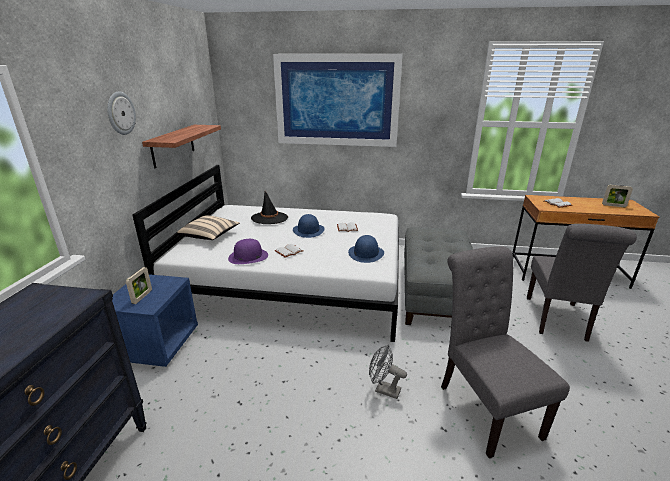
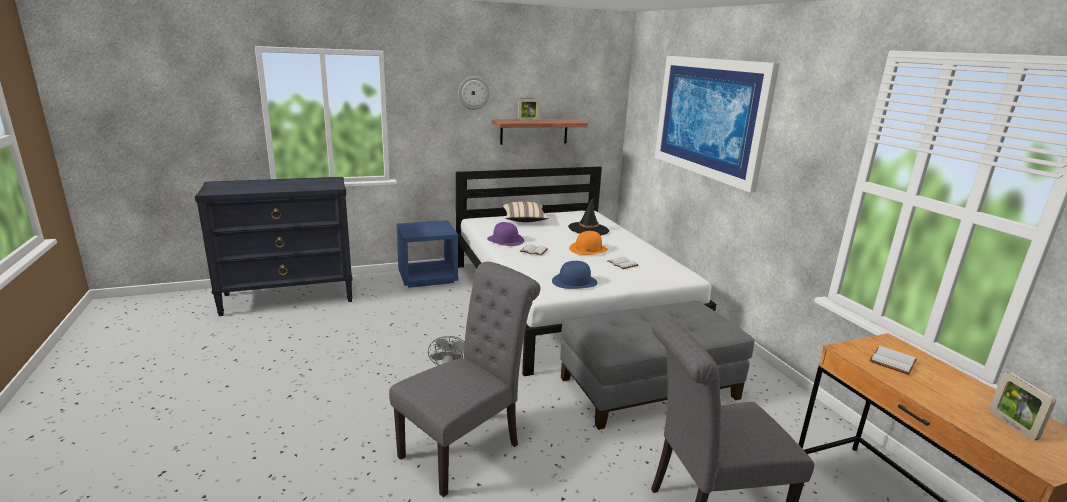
camera: 60 degrees right, 5 degrees down
picture frame [126,267,152,304] -> picture frame moved to [518,98,540,121]
blue hat [293,214,325,238] -> orange hat [569,231,608,255]

